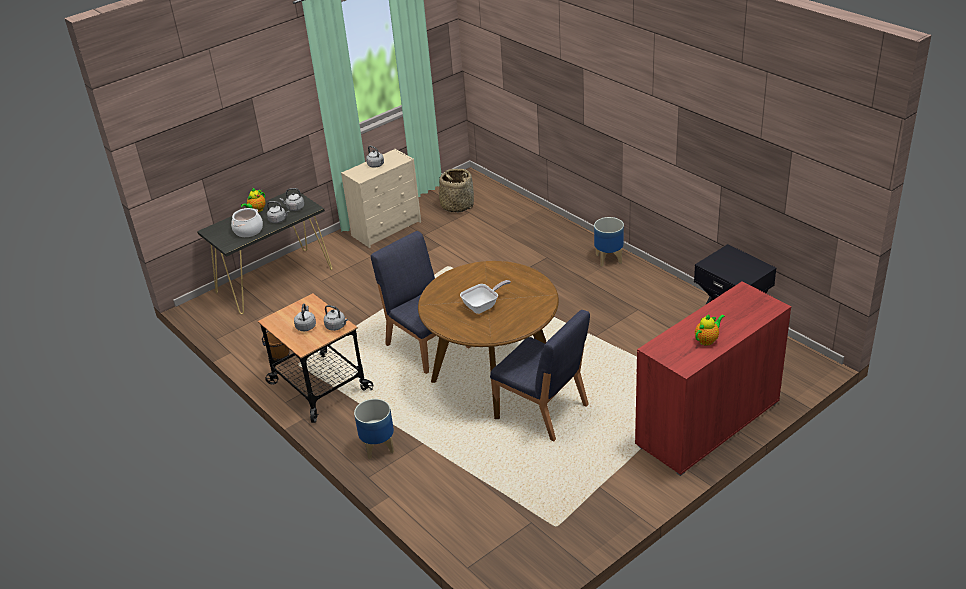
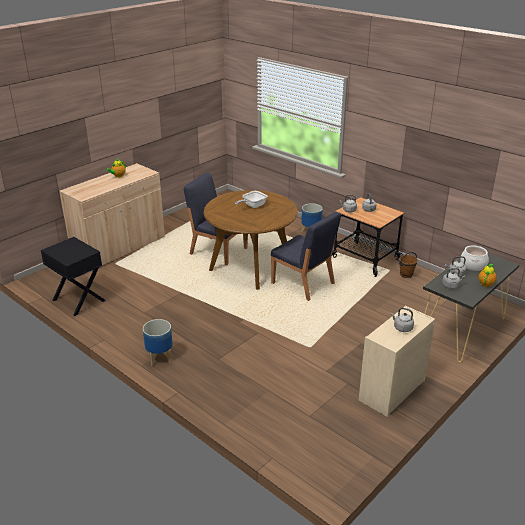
camera: 170 degrees right, 5 degrees down
basket [437,169,474,212] -> none
red cabinet [635,282,791,476] -> beige cabinet [59,163,165,271]

